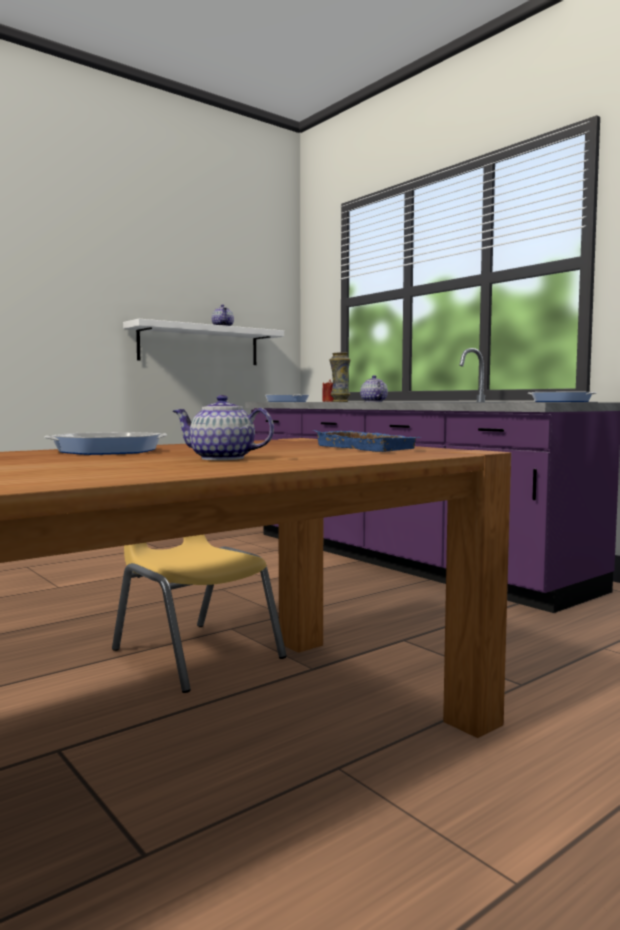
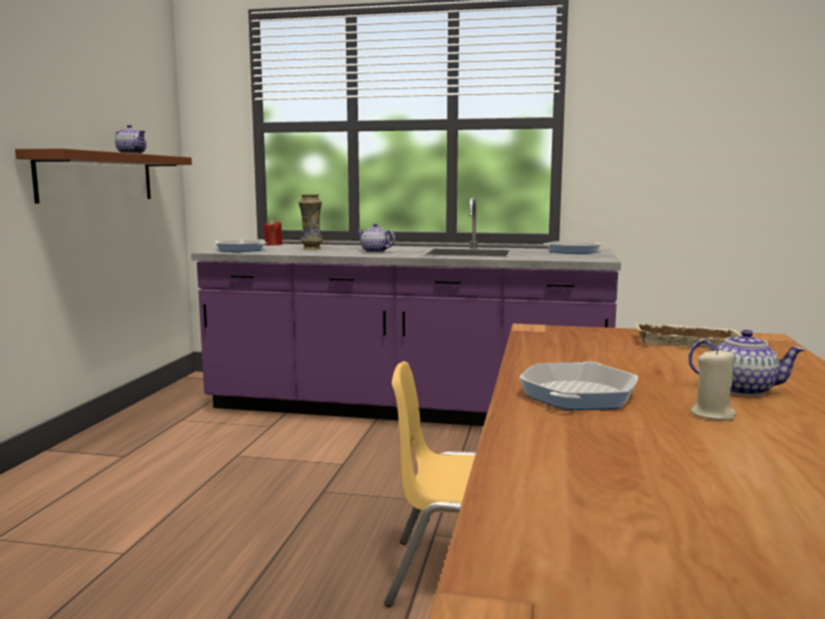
camera: 40 degrees left, 5 degrees up
white shelf [123,319,284,365] -> brown shelf [15,148,192,204]
teapot [173,395,274,460] -> teapot turned 135 degrees counterclockwise [688,330,805,396]
blue tray [313,430,421,452] -> beige tray [636,323,742,348]
none -> beige candle [690,348,736,420]

